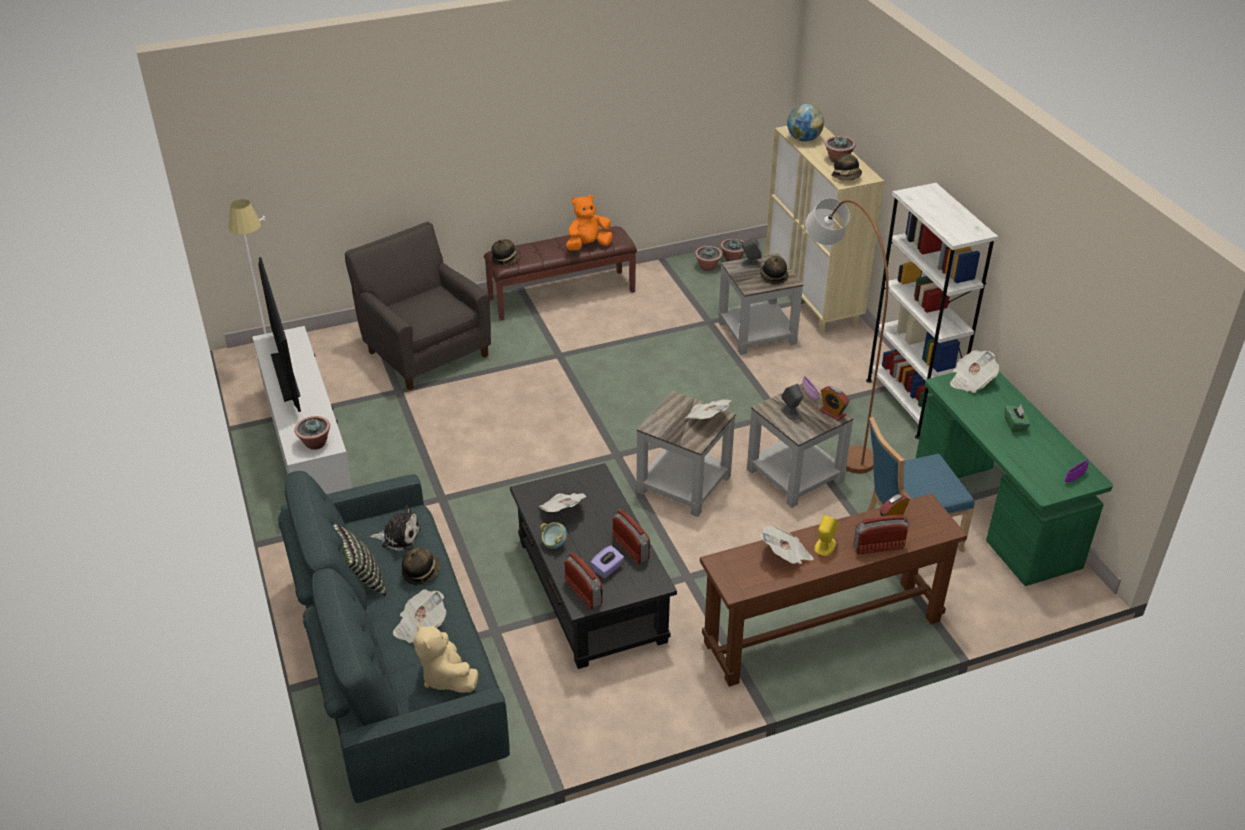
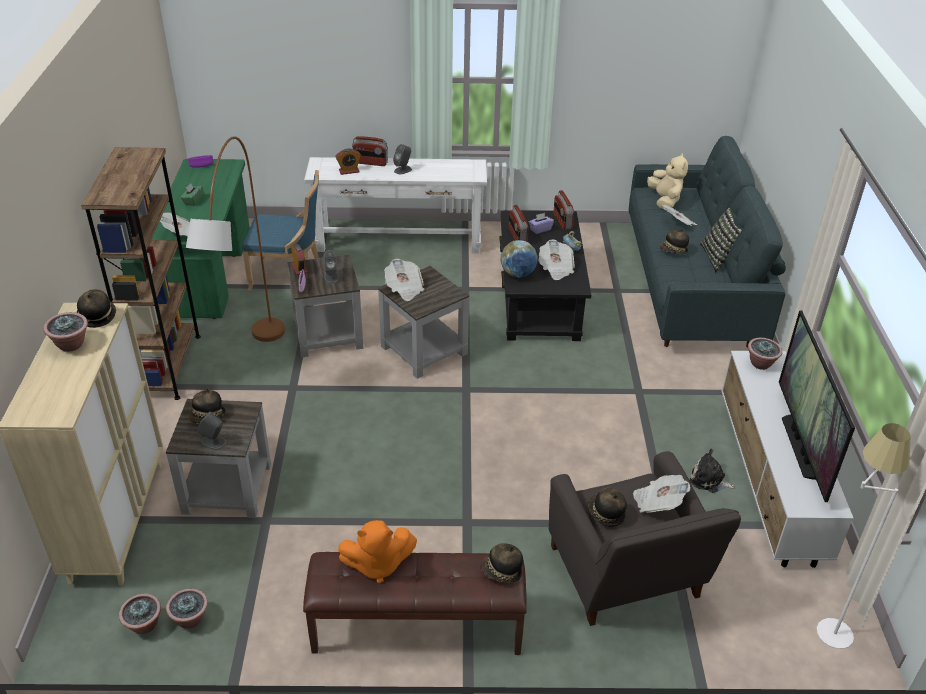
camera: 160 degrees left, 0 degrees up
plush toy [370,505,421,551] -> plush toy moved to [689,449,736,493]
brown console table [700,493,967,687] -> white console table [304,157,487,254]
newspaper [760,525,814,564] -> newspaper moved to [633,475,690,513]
globe [787,104,824,142] -> globe moved to [501,240,538,277]
yellow speaker [814,515,839,556] -> grey speaker [393,144,412,174]
white bookcase [866,183,998,439] -> brown bookcase [81,147,201,400]
none -> hat [588,487,627,527]

